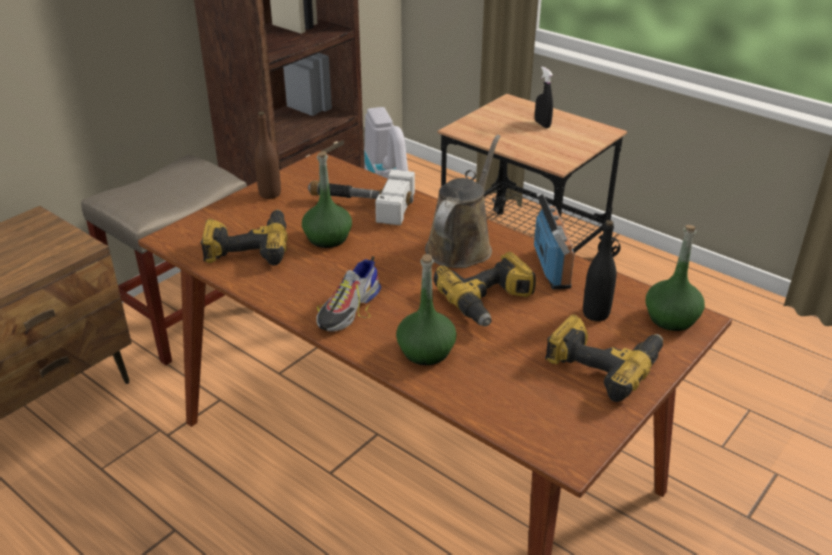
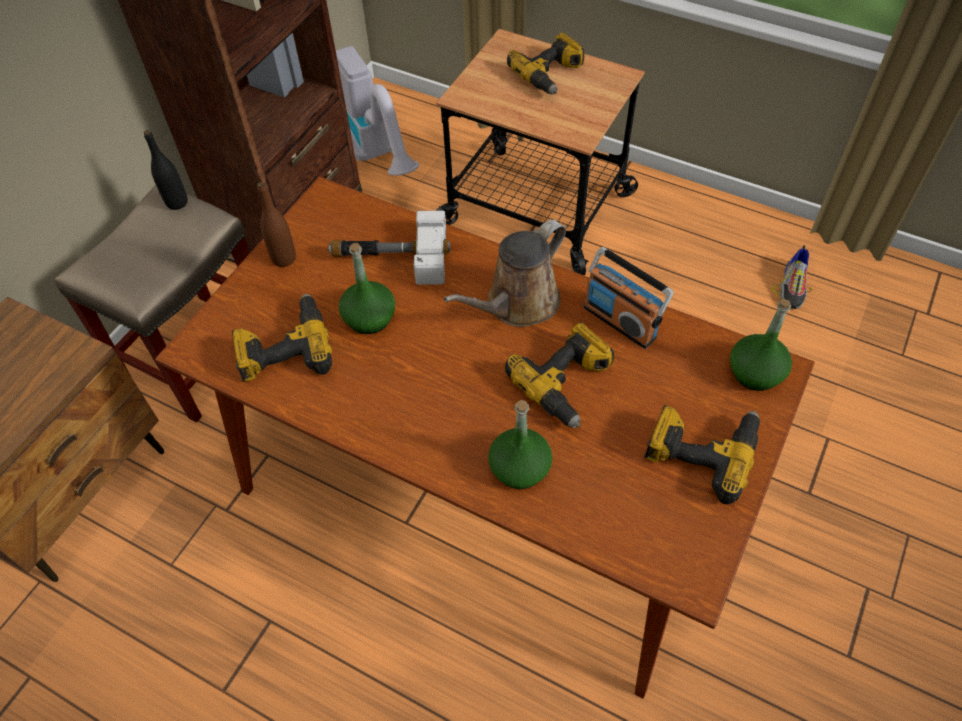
camera: 10 degrees left, 20 degrees up
shoe [314,256,381,332] -> shoe moved to [772,245,812,309]
brown watering can [425,135,500,268] -> brown watering can turned 150 degrees counterclockwise [444,220,566,327]
radio [534,192,575,289] -> radio turned 150 degrees clockwise [583,247,673,349]
black spray bottle [535,66,553,128] -> power drill [507,33,584,95]
black bottle [583,220,617,321] -> black bottle moved to [144,130,188,210]

